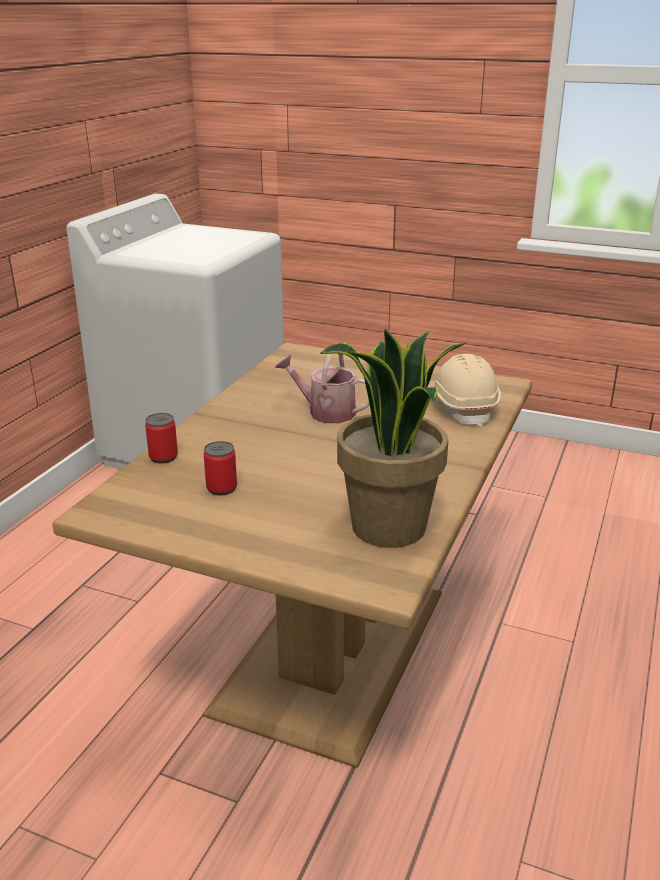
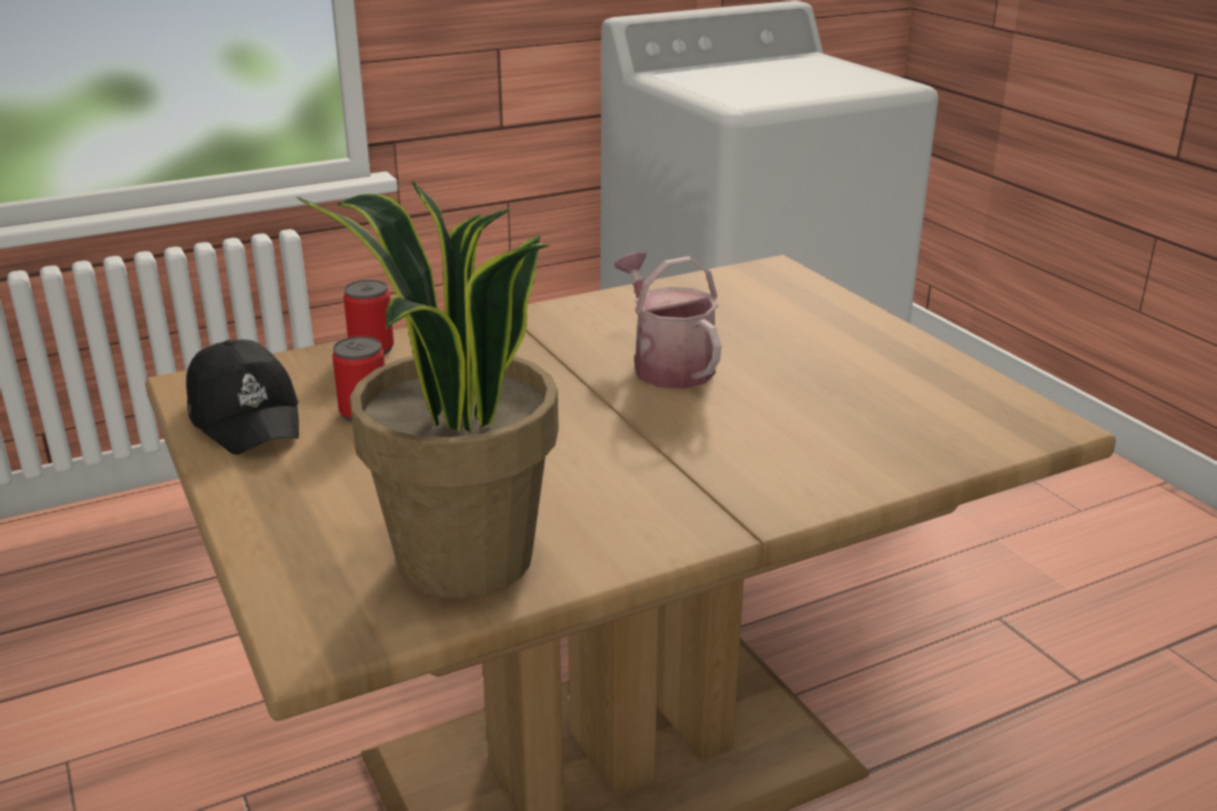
camera: 40 degrees right, 0 degrees up
beige hard hat [435,354,501,427] -> none
none -> black cap [186,339,299,455]

